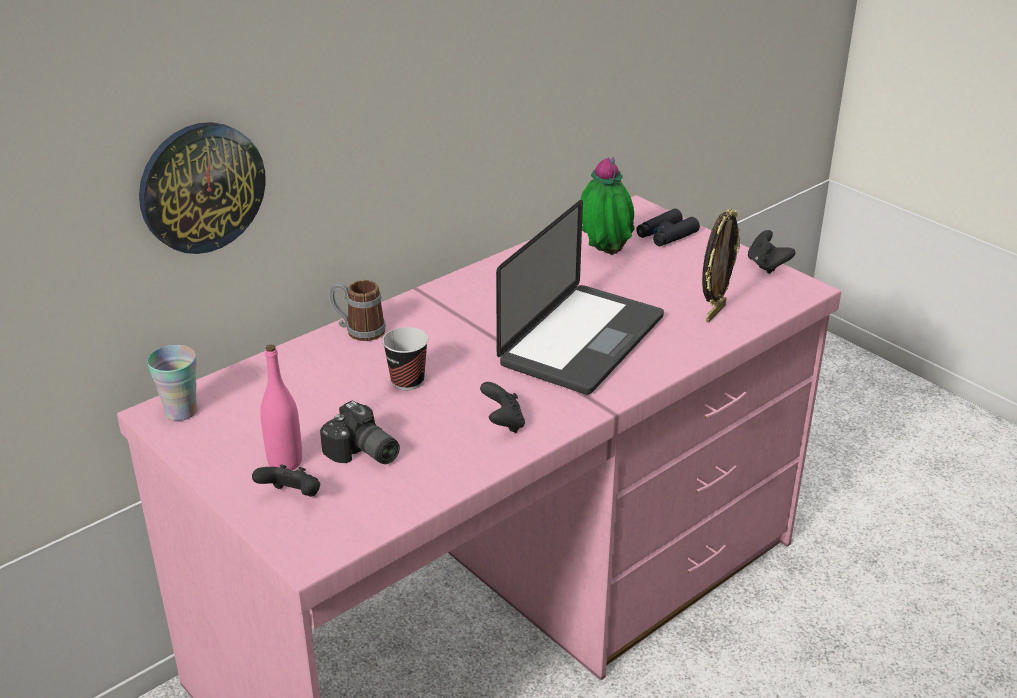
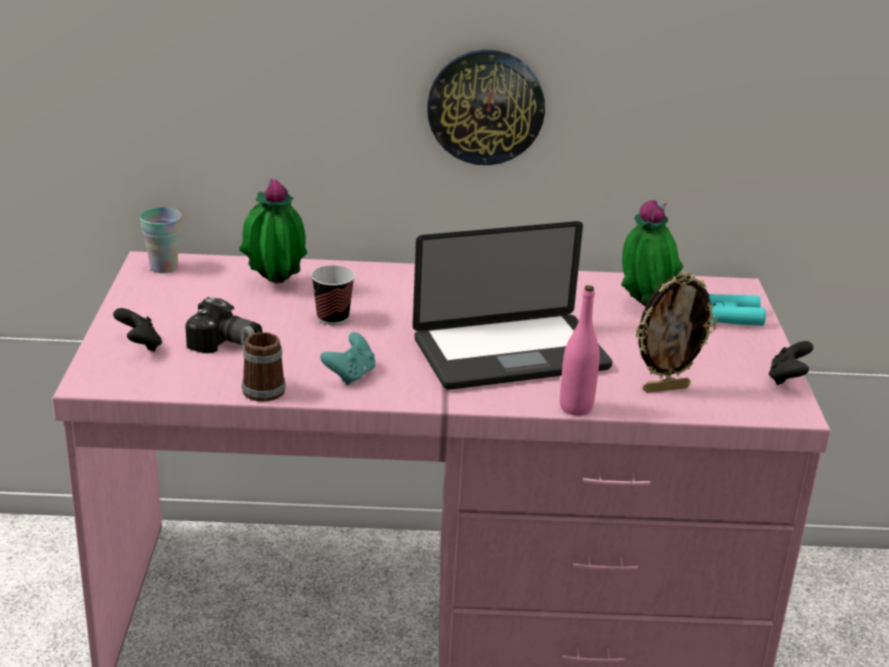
camera: 40 degrees right, 5 degrees down
wall clock [139,122,266,254] -> wall clock moved to [427,50,545,165]
pink bottle [260,344,302,470] -> pink bottle moved to [560,285,600,416]
camera [320,400,400,464] -> camera turned 60 degrees counterclockwise [185,297,262,353]
mug [329,280,386,341] -> mug moved to [241,326,286,402]
black game controller [480,382,525,433] -> turquoise game controller [320,332,375,385]
black binoculars [636,209,700,246] -> turquoise binoculars [709,294,766,326]
none -> potted plant [239,178,307,284]

